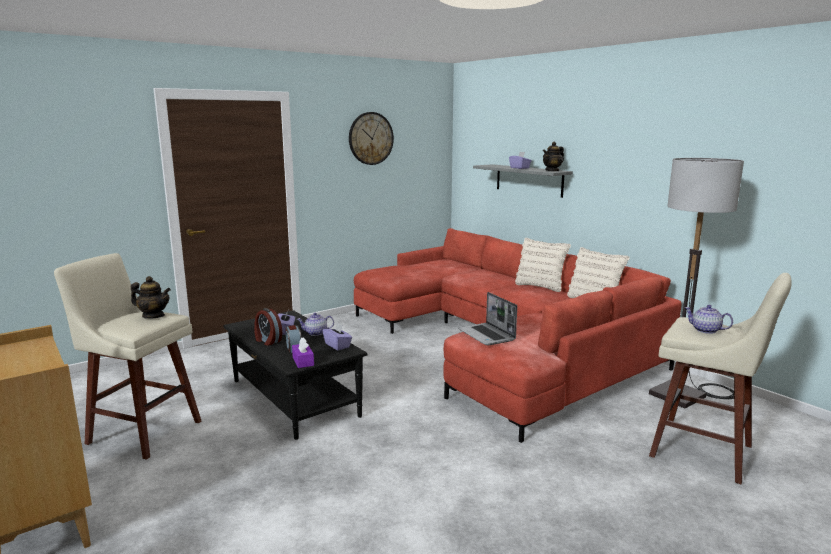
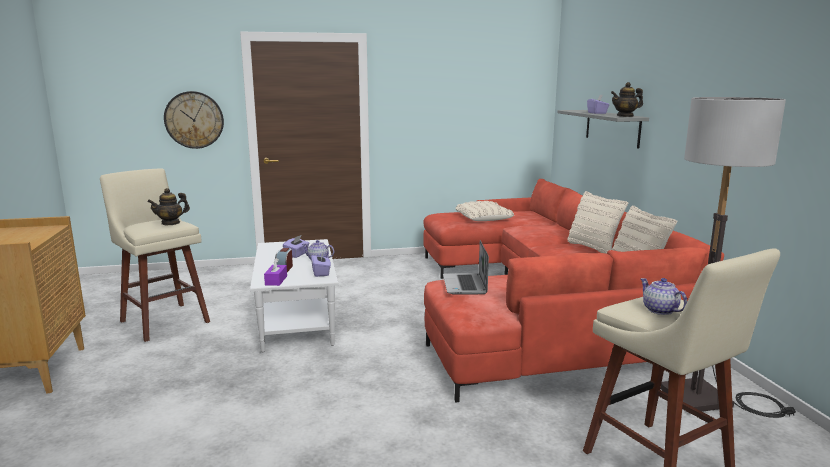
camera: 25 degrees right, 0 degrees up
teapot [131,276,171,319] -> teapot turned 105 degrees clockwise [148,188,190,226]
black coffee table [223,310,367,440] -> white coffee table [250,239,339,352]
alarm clock [254,308,282,346] -> none
wall clock [349,112,394,165] -> wall clock moved to [164,91,224,149]
none -> beige pillow [455,201,514,221]

